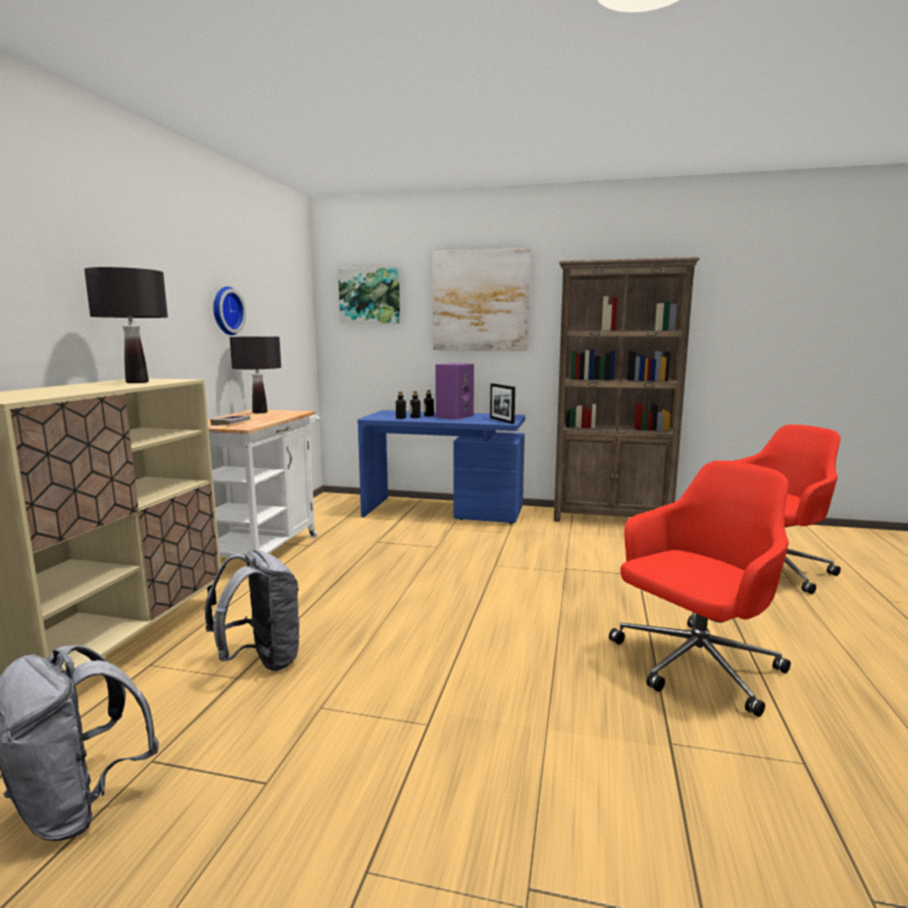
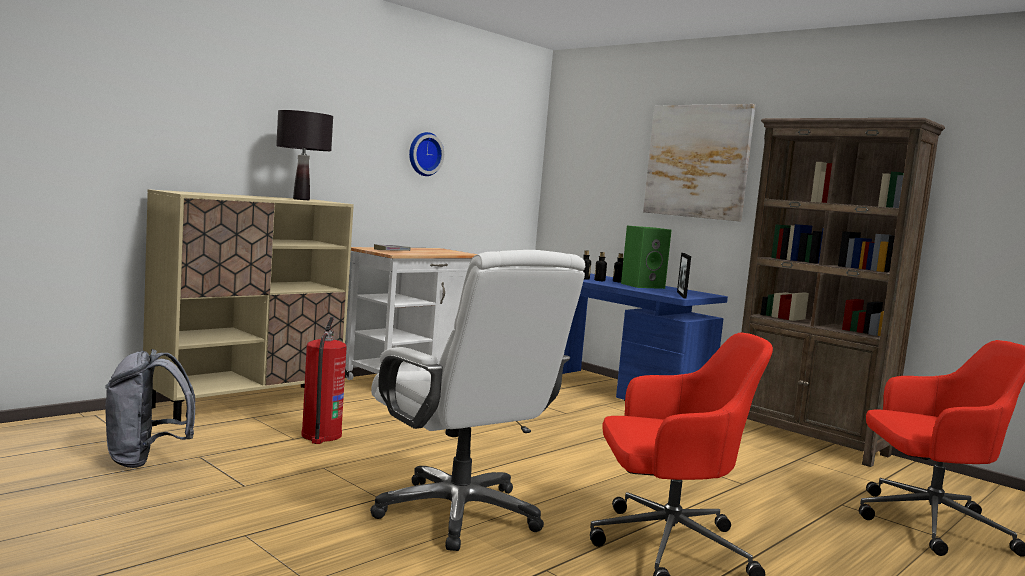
camera: 30 degrees right, 5 degrees down
grey backpack [205,549,301,671] -> fire extinguisher [301,317,347,444]
black table lamp [230,337,281,413] -> none
picture [338,267,400,324] -> none
purple speaker [435,363,474,420] -> green speaker [621,226,672,289]
none -> white office chair [370,250,585,551]

